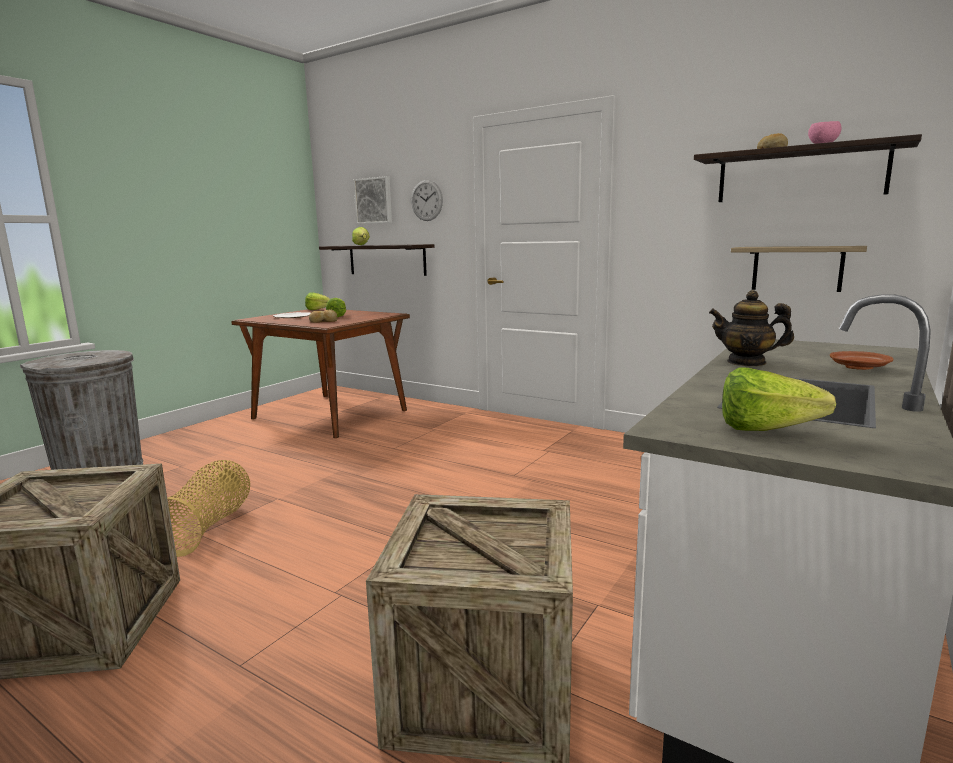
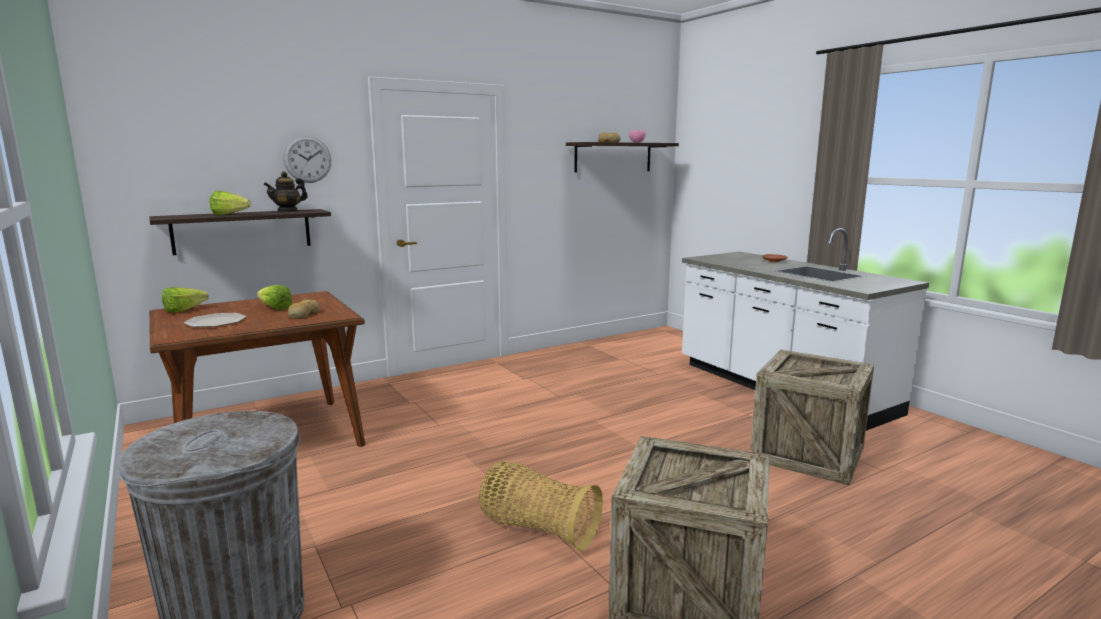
camera: 65 degrees left, 0 degrees up
picture [353,176,392,224] -> none
teapot [709,290,794,366] -> teapot moved to [264,171,308,212]
lettuce [722,368,836,431] -> none
shelf [731,246,867,292] -> none

